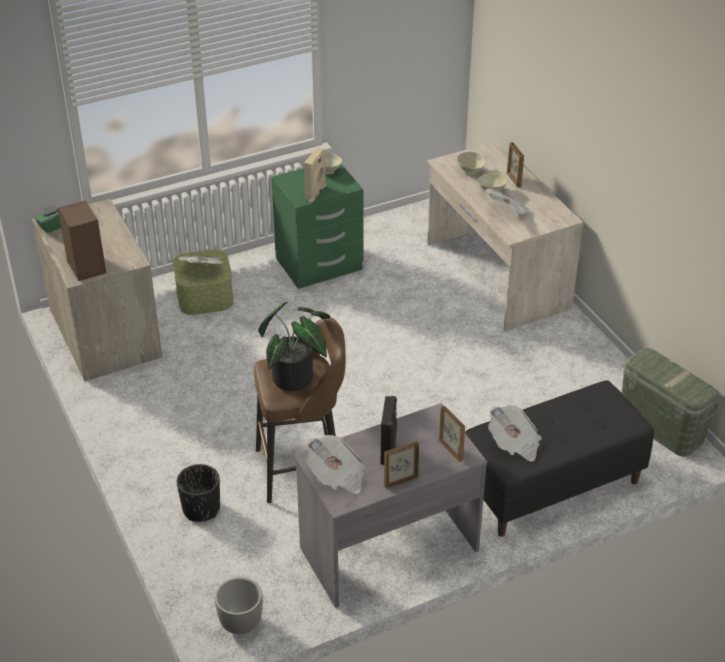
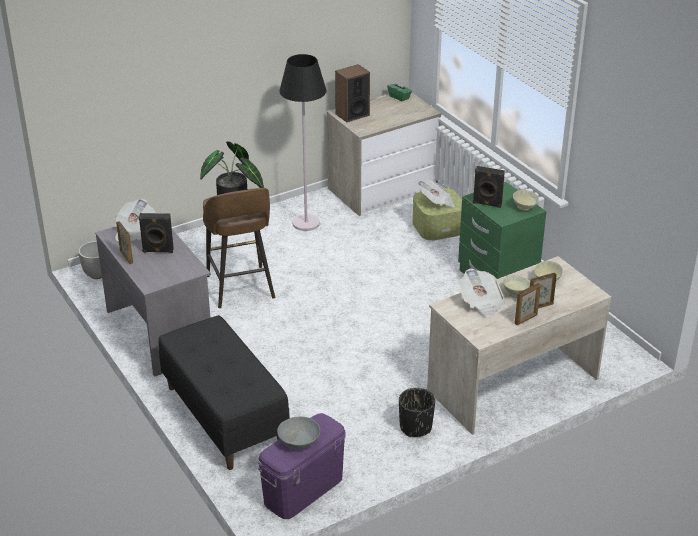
camera: 85 degrees right, 5 degrees down
black planter [177,464,220,522] -> black planter moved to [399,388,435,437]
beige speaker [304,147,326,202] -> black speaker [473,166,505,208]
picture frame [439,406,465,462] -> picture frame moved to [515,283,541,325]
newspaper [488,405,542,462] -> none
green storage box [622,348,719,457] -> purple storage box [258,413,346,519]
none -> grey bowl [277,416,320,449]
none -> black floor lamp [279,54,326,231]

